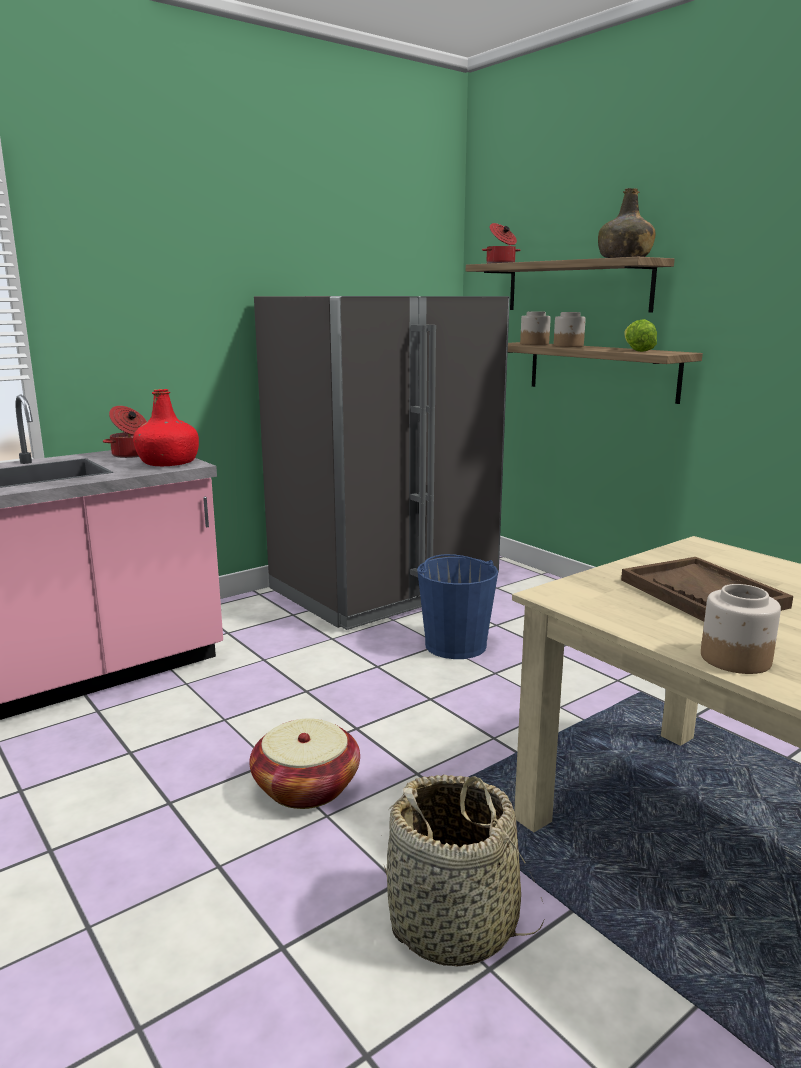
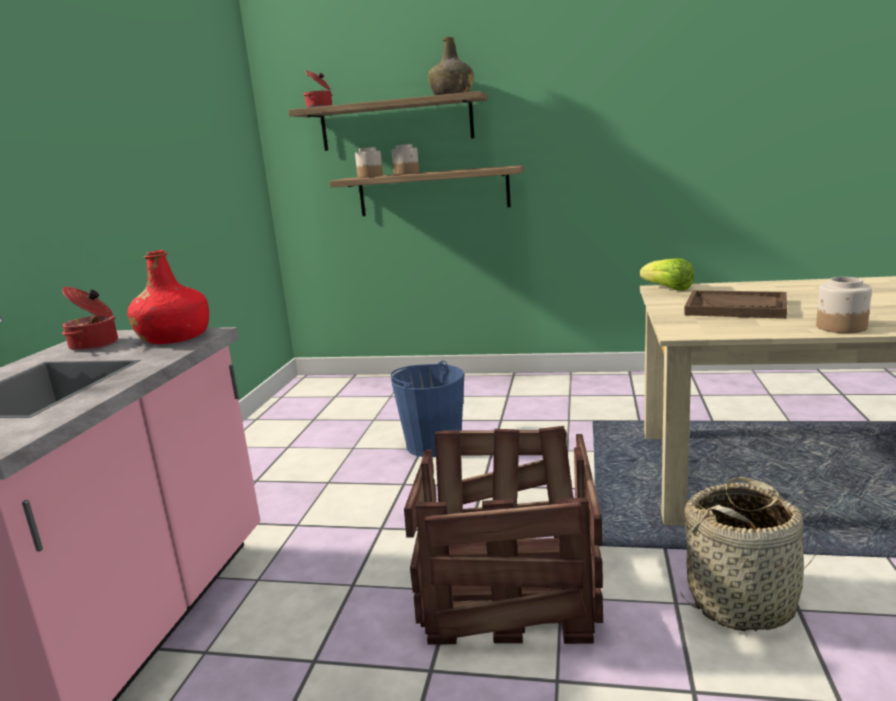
camera: 40 degrees left, 0 degrees up
basket [250,718,360,809] -> crate [404,426,603,644]
grey fridge [254,296,510,630] -> none
lettuce [625,319,657,352] -> lettuce moved to [639,258,694,291]

